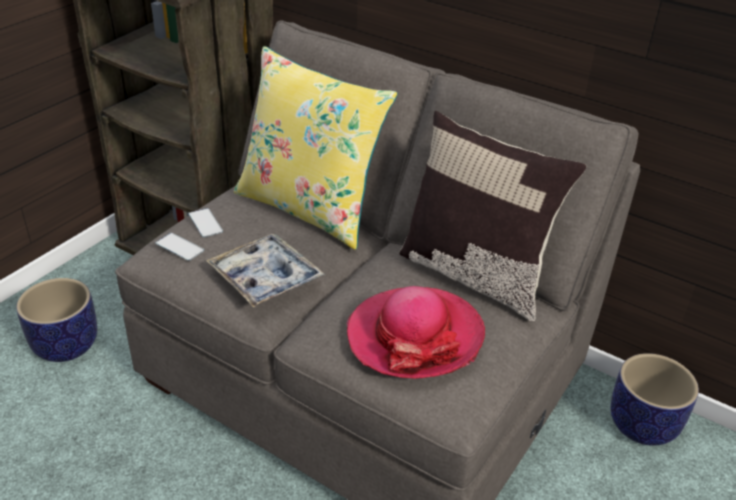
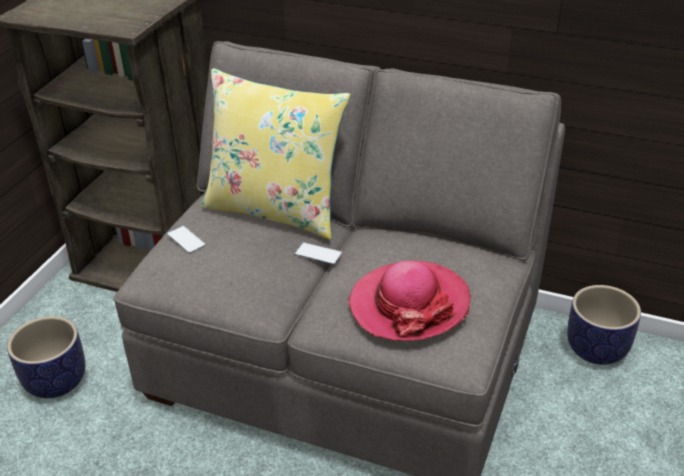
camera: 10 degrees left, 0 degrees up
phone [155,233,204,261] -> phone moved to [294,242,342,264]
tray [206,234,325,308] -> none
pillow [399,111,586,321] -> none

